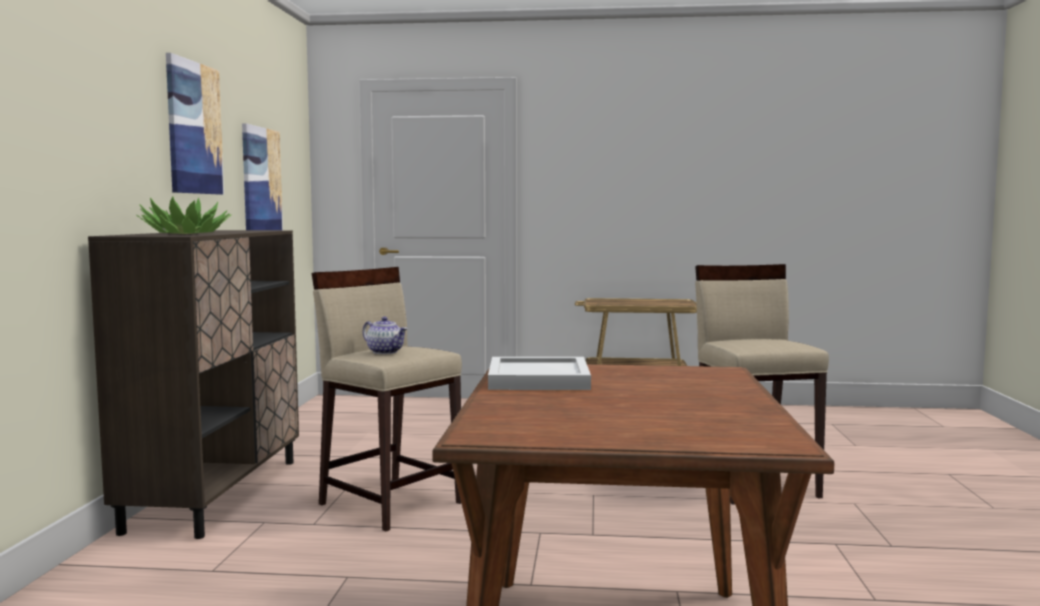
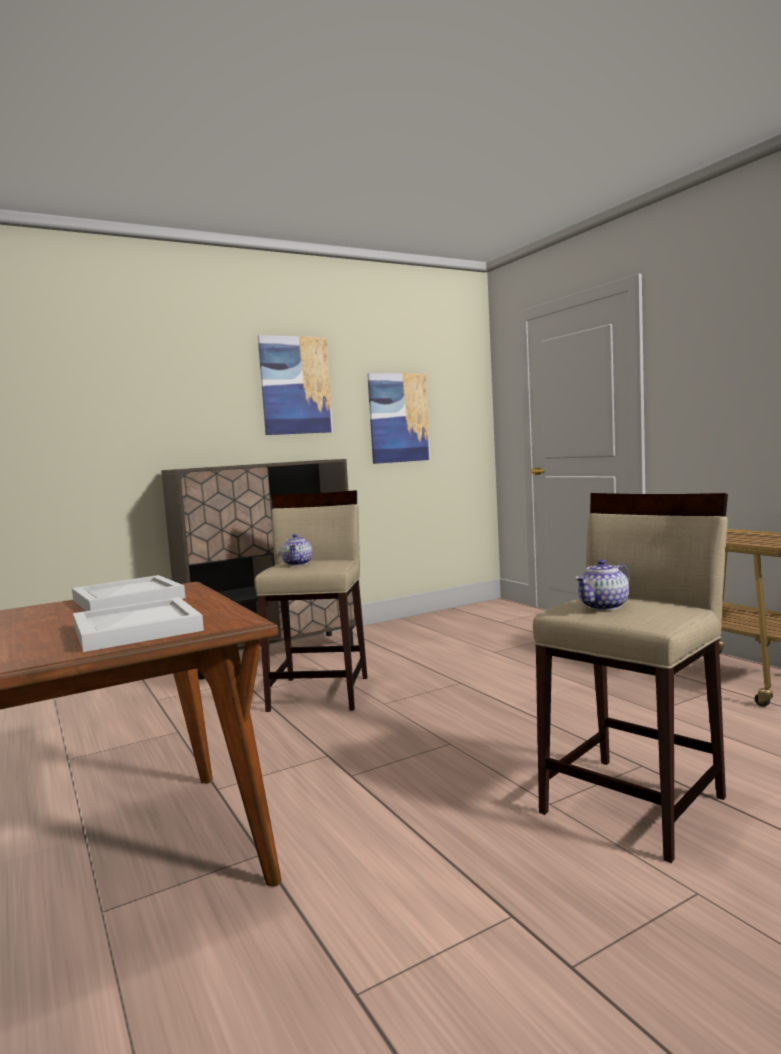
camera: 55 degrees right, 0 degrees up
potted plant [136,196,231,234] -> none
none -> white tray [73,597,204,652]
none -> teapot [575,559,629,610]

